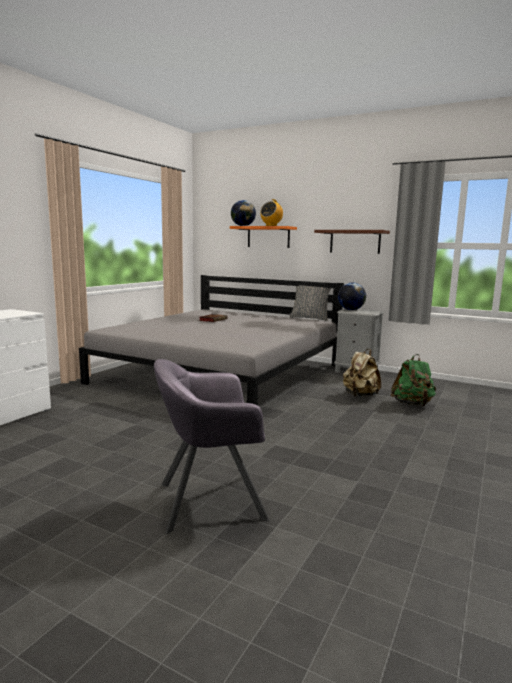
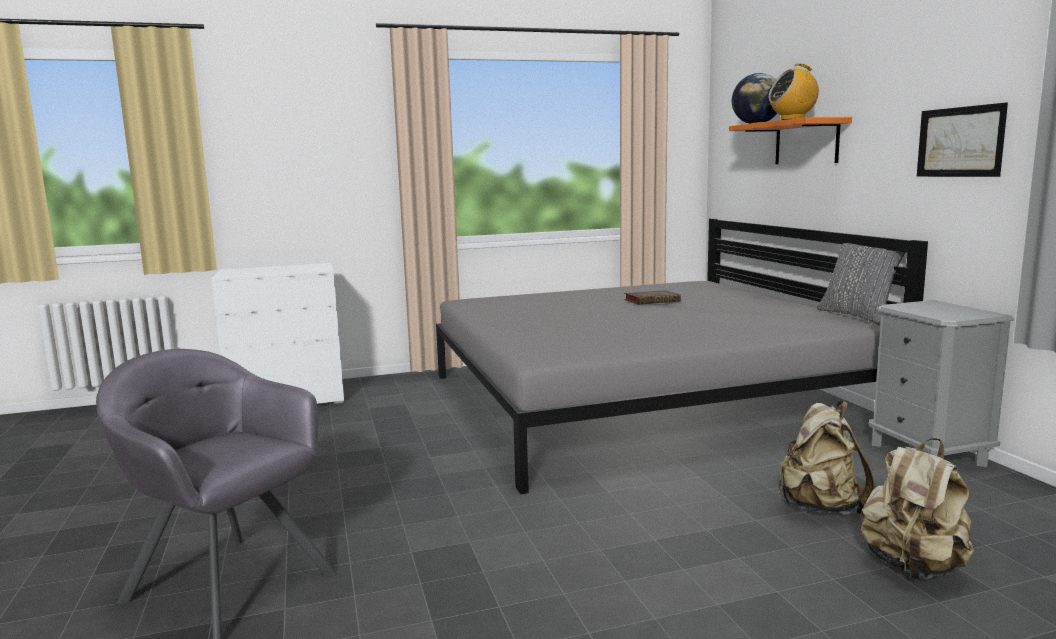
camera: 45 degrees right, 0 degrees up
brown shelf [314,230,390,254] -> picture [917,103,1008,177]
globe [338,282,366,310] -> none
green backpack [390,354,436,407] -> beige backpack [861,438,974,580]

